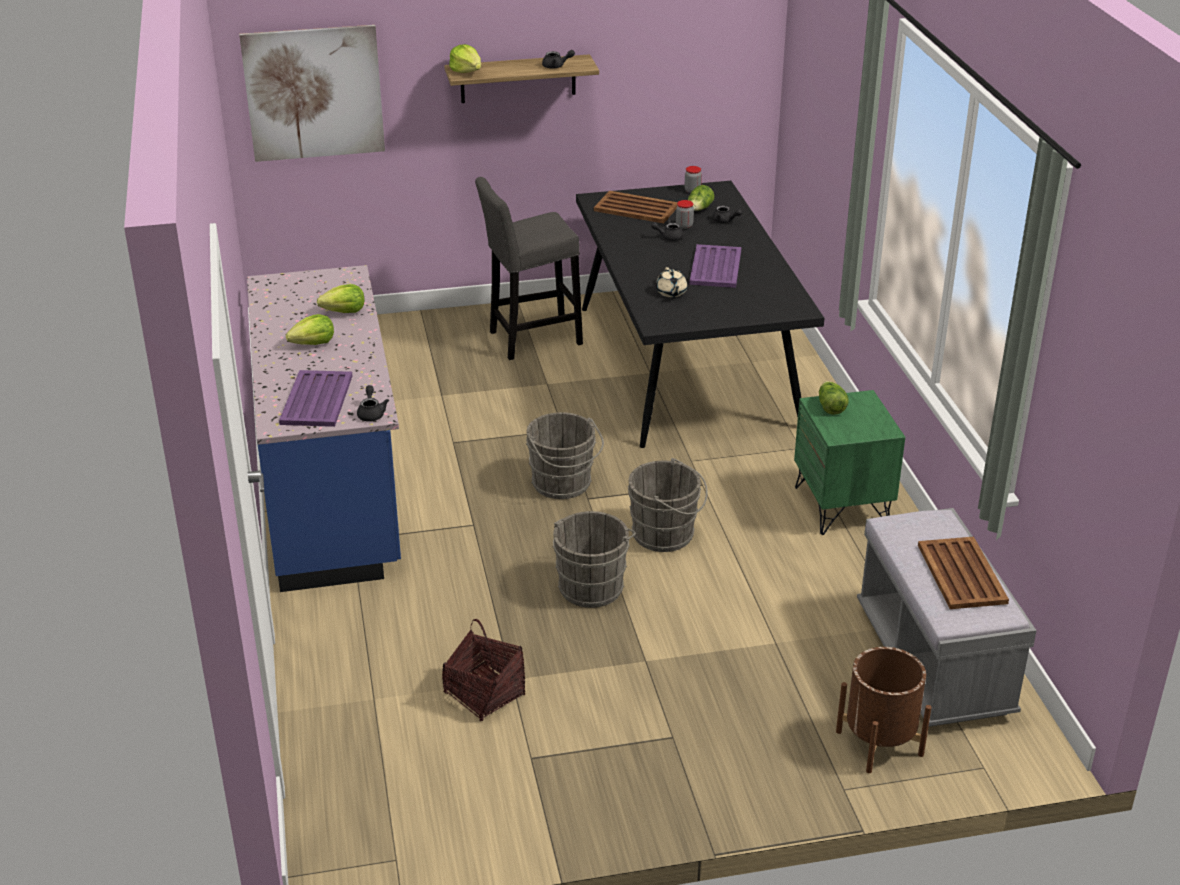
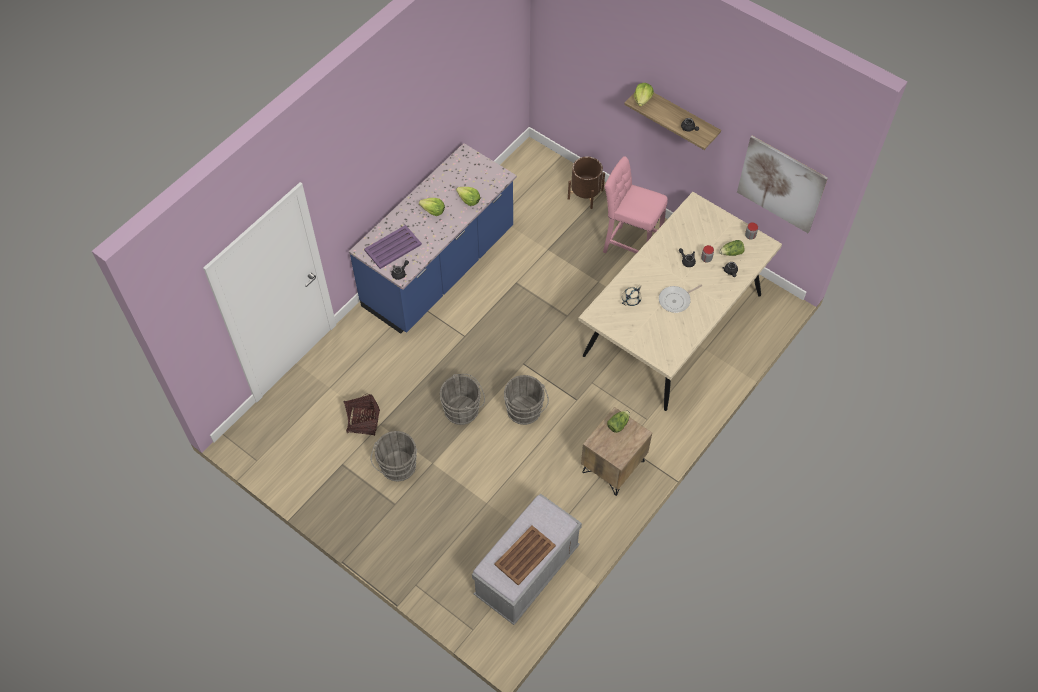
camera: 50 degrees right, 25 degrees up
picture [239,25,385,162] -> picture moved to [737,136,828,233]
grey stool [475,177,583,360] -> pink stool [603,156,668,253]
grey bucket [526,412,604,499] -> grey bucket moved to [370,431,417,482]
black dining table [576,181,824,448] -> beige dining table [578,192,782,411]
brown tray [594,191,678,223] -> none
purple tray [689,244,741,288] -> frying pan [659,284,702,313]
green nightstand [794,390,905,535] -> brown nightstand [581,407,652,496]
brown planter [836,647,932,773] -> brown planter moved to [568,157,605,209]

